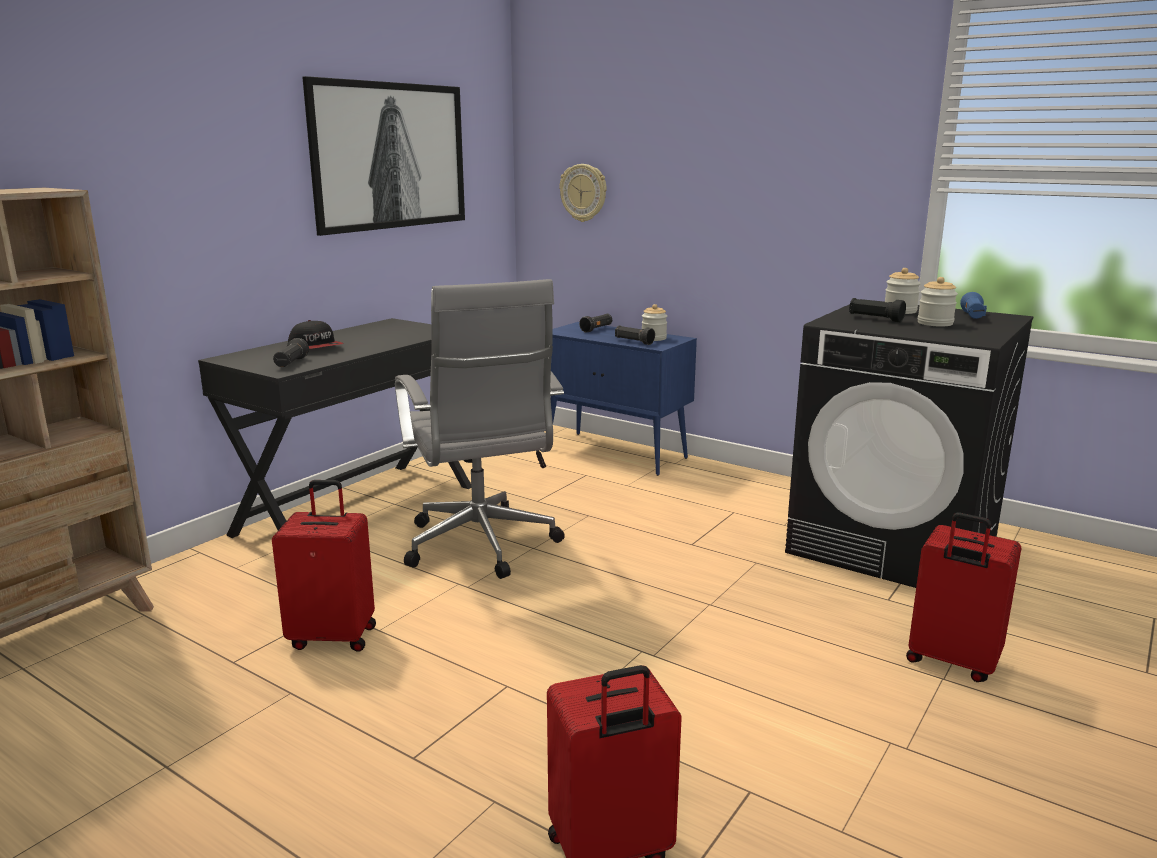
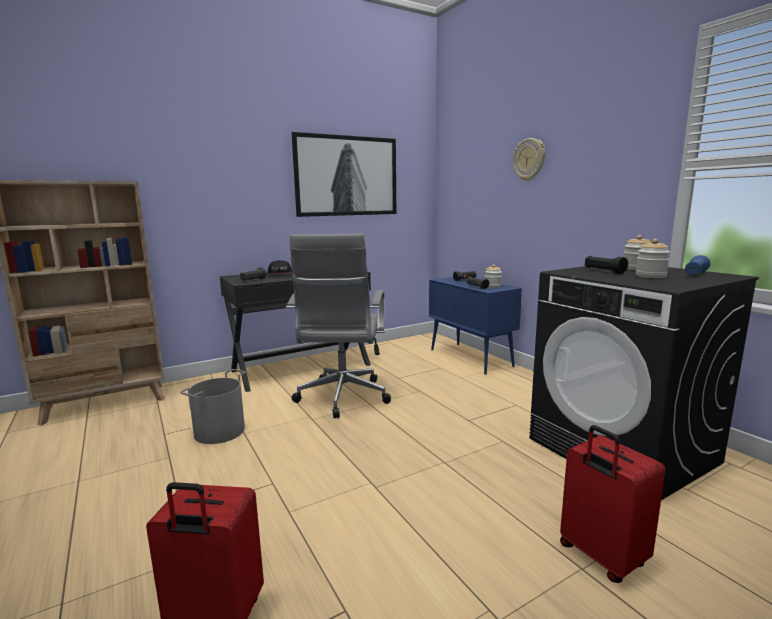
camera: 25 degrees right, 5 degrees down
red suitcase [272,480,376,652] -> grey bucket [179,369,246,444]
wall clock [559,164,607,222] -> wall clock moved to [513,138,545,181]

